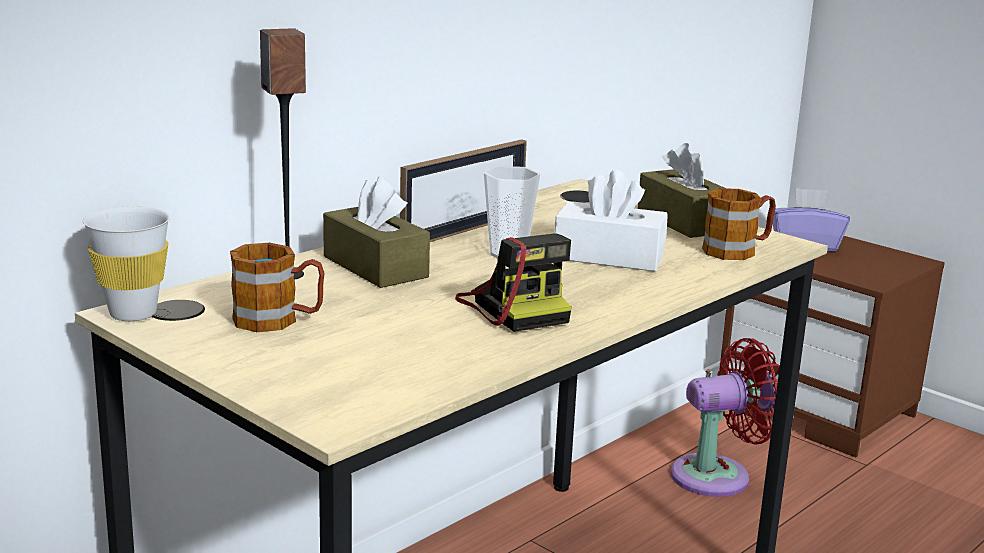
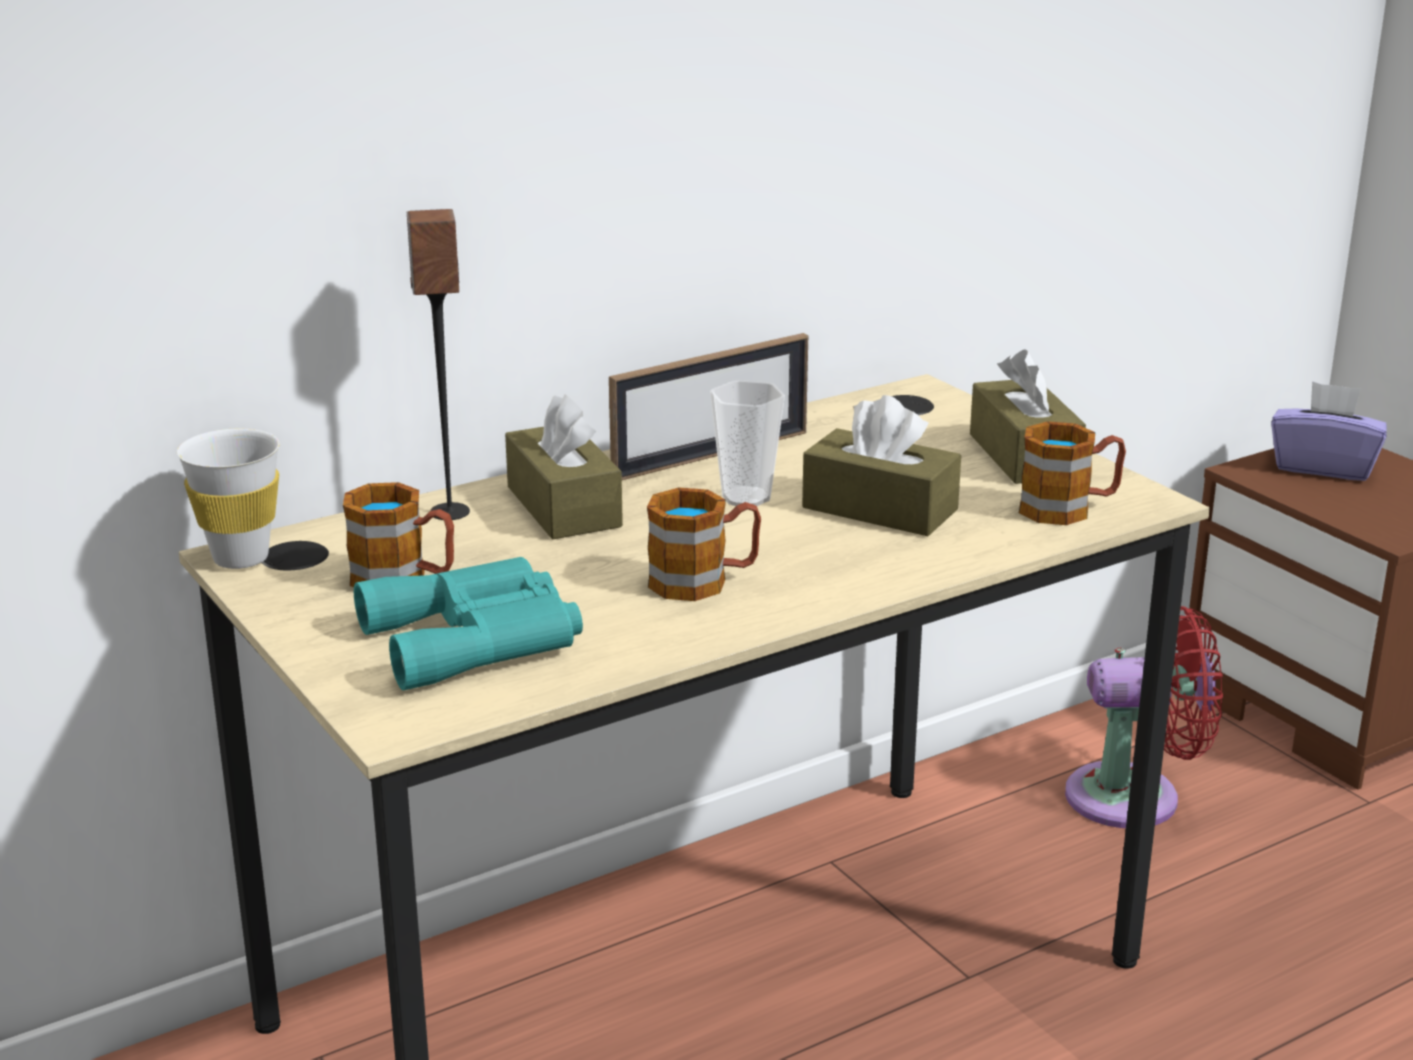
camera: 15 degrees right, 5 degrees up
camera [455,233,572,332] -> mug [647,487,761,601]
white tissue box [554,170,668,272] -> brown tissue box [802,395,961,536]
none -> turquoise binoculars [354,557,583,690]

